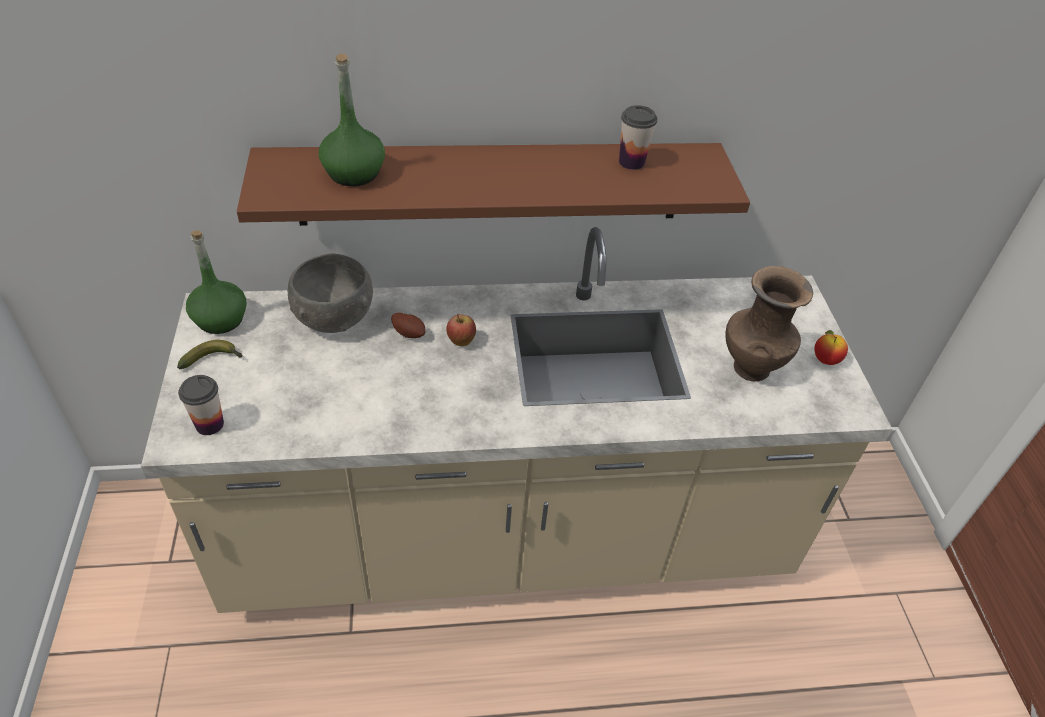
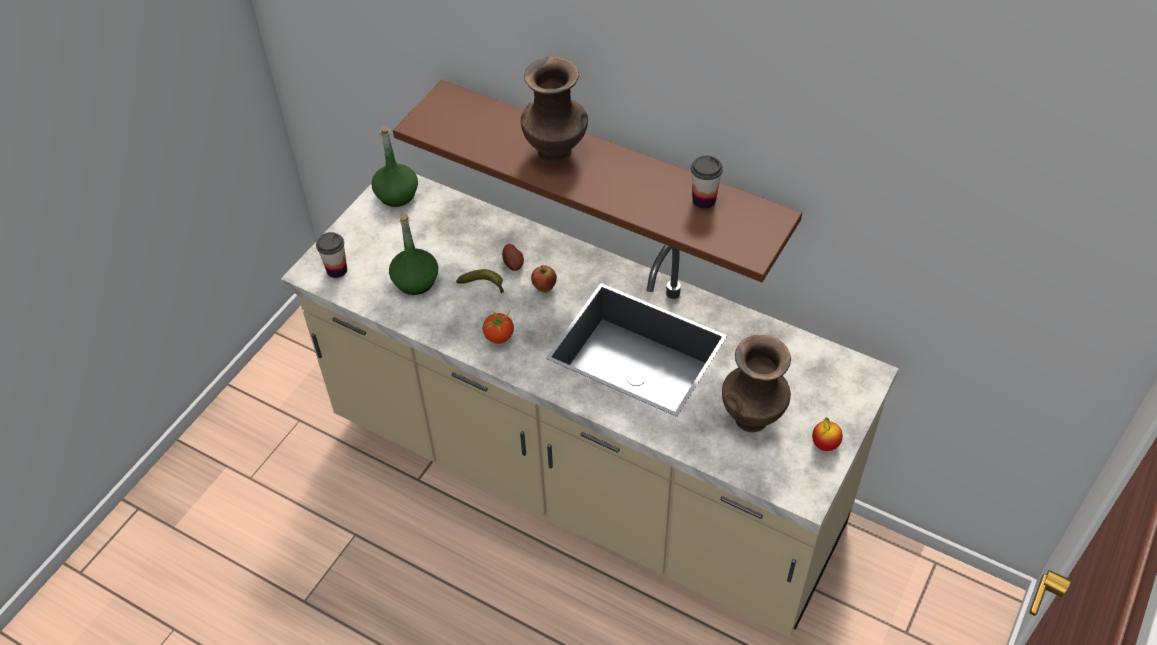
camera: 40 degrees right, 5 degrees up
banana [177,340,243,370] -> banana moved to [456,269,504,293]
grey bowl [288,254,373,333] -> none
green bottle [319,53,385,186] -> green bottle moved to [389,213,438,295]
none -> tomato [481,309,515,344]
none -> brown vase [521,57,588,164]

